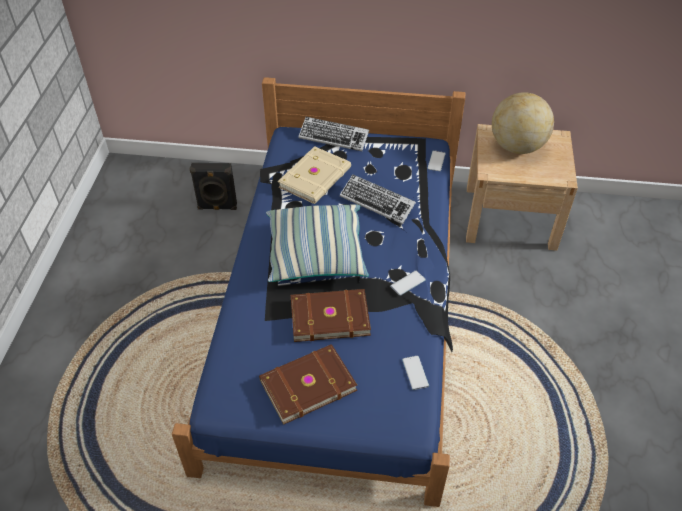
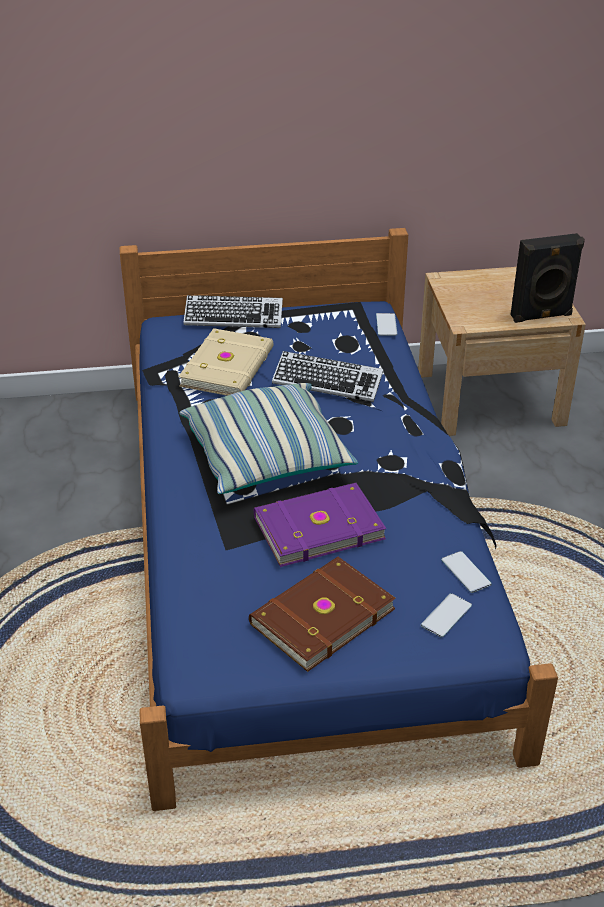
camera: 15 degrees left, 10 degrees down
black speaker [190,163,237,210] -> black speaker moved to [510,233,585,323]
brown book [291,289,371,342] -> purple book [254,483,387,567]
phone [390,270,426,296] -> phone moved to [421,593,472,638]
globe [492,92,554,154] -> none

